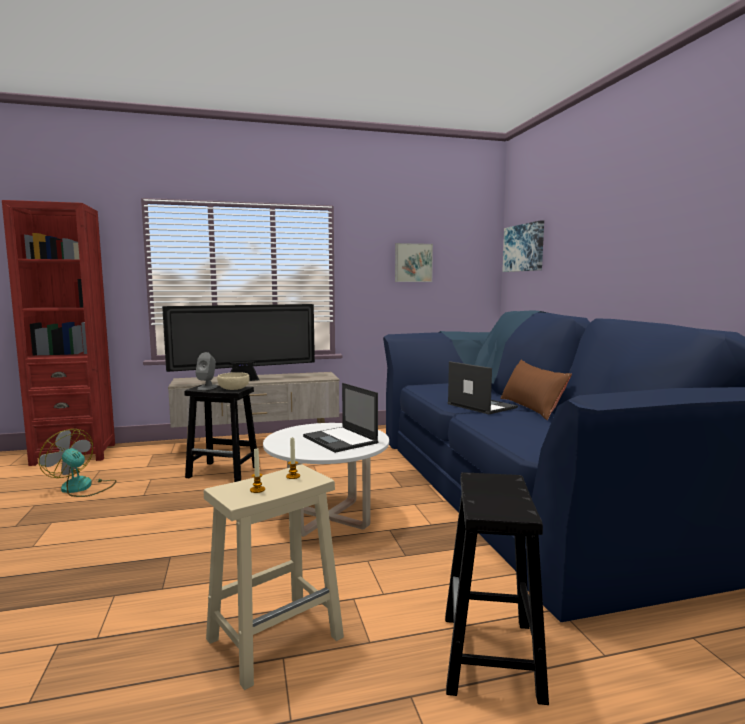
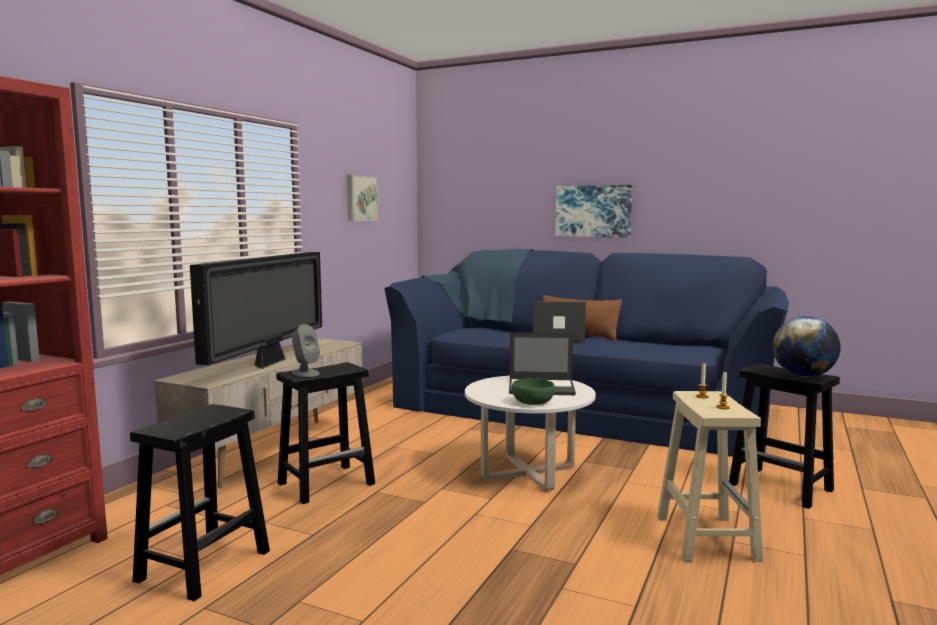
camera: 50 degrees left, 0 degrees up
fan [39,429,117,497] -> black stool [130,404,270,601]
beige bowl [217,372,250,390] -> none
picture [503,220,544,272] -> picture moved to [555,185,632,237]
none -> green bowl [512,379,555,405]
none -> globe [773,316,841,377]

